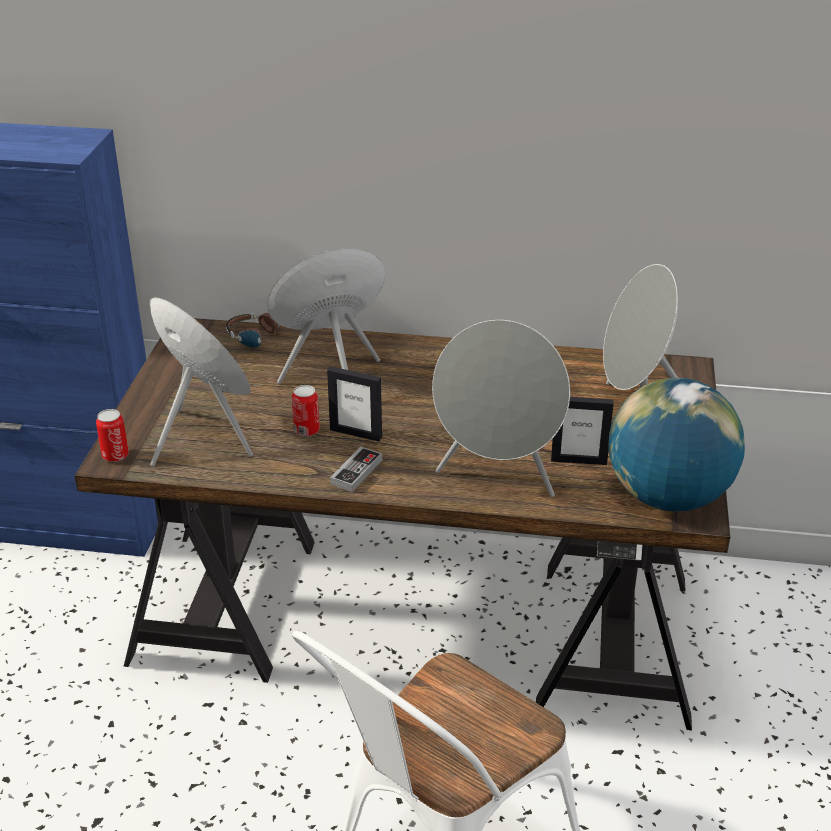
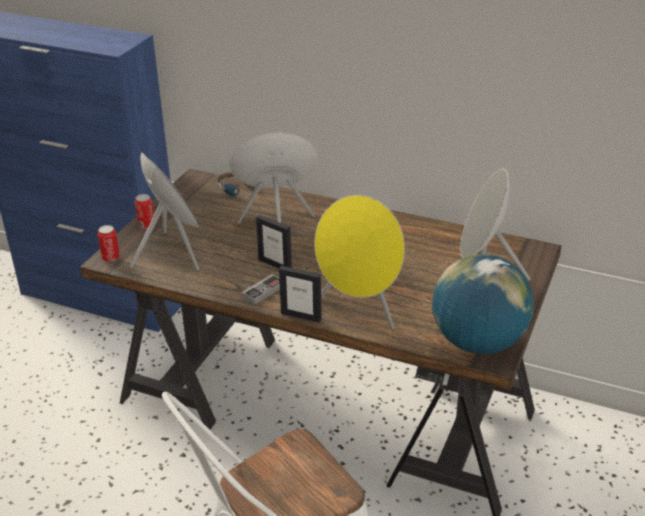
camera: 15 degrees right, 0 degrees up
can [292,385,320,437] -> can moved to [135,194,154,229]
grey speaker [432,320,570,497] -> yellow speaker [314,195,405,330]
picture frame [551,397,613,465] -> picture frame moved to [279,266,322,323]

